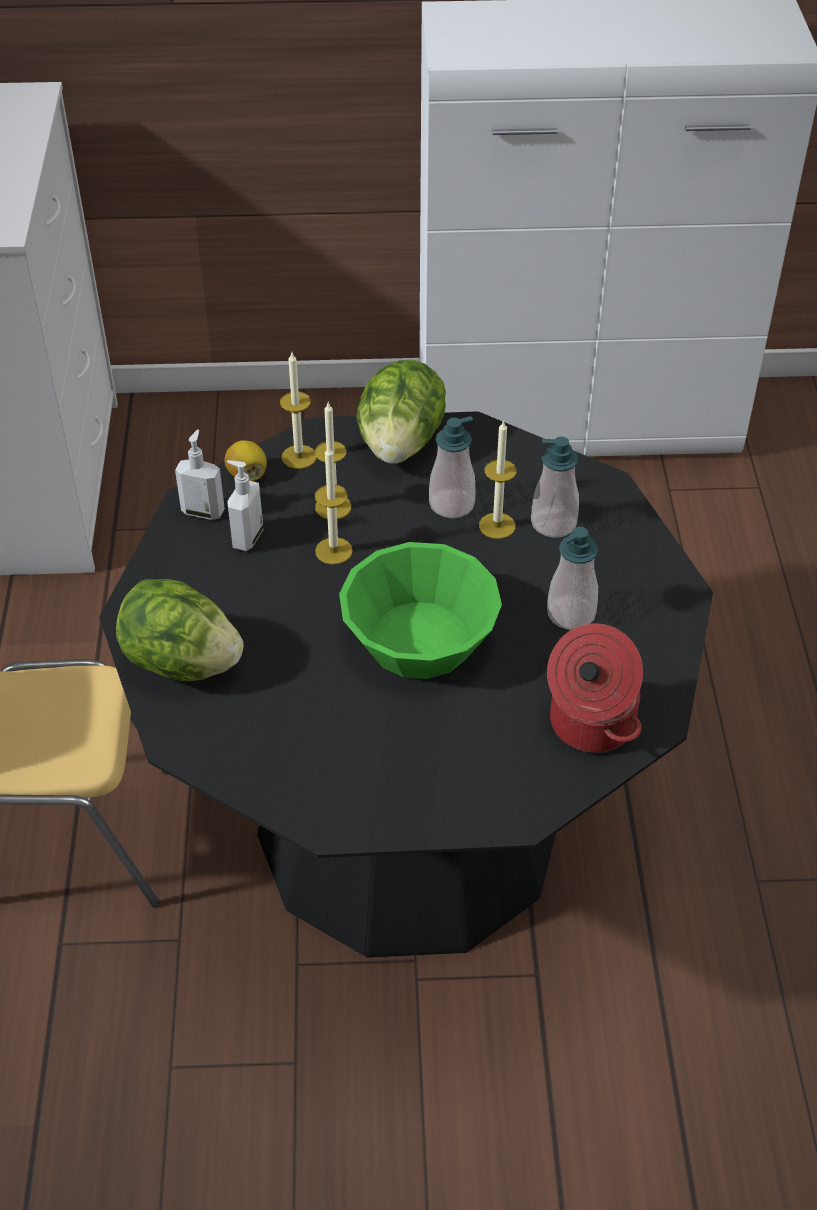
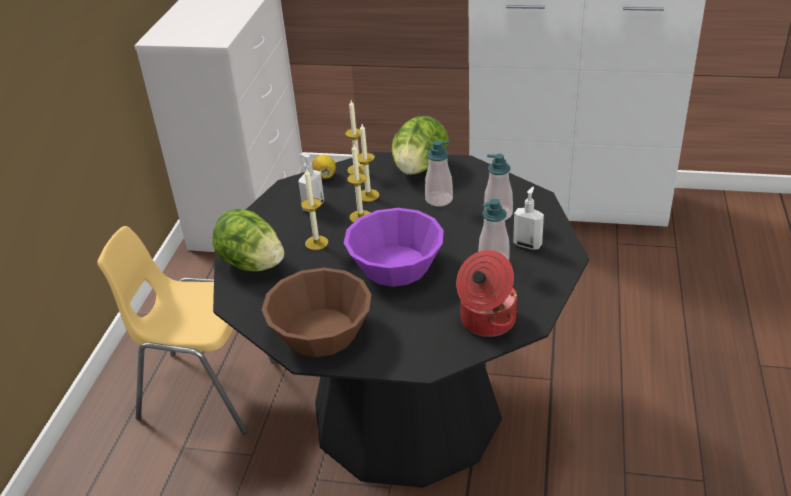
camera: 15 degrees right, 10 degrees down
soap dispenser [175,429,225,520] -> soap dispenser moved to [513,187,544,250]
green bowl [339,542,502,679] -> purple bowl [344,208,444,287]
candle [479,420,517,539] -> candle moved to [301,168,328,250]
none -> brown bowl [262,268,372,357]

